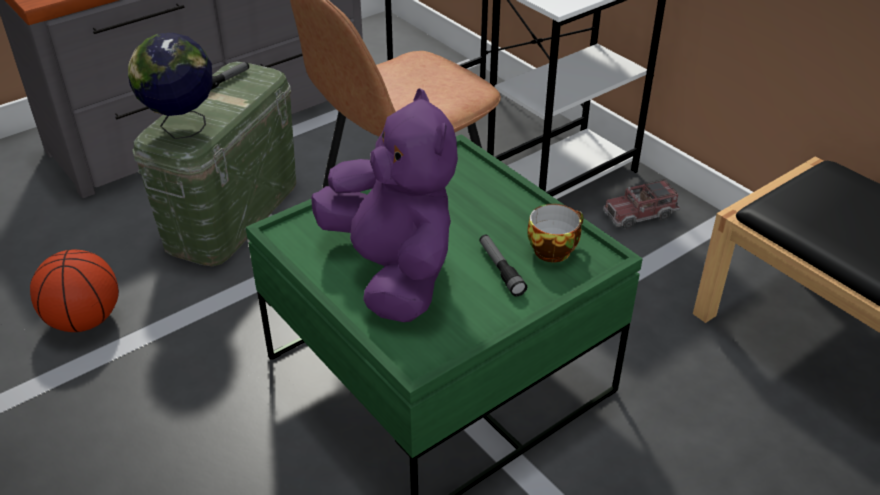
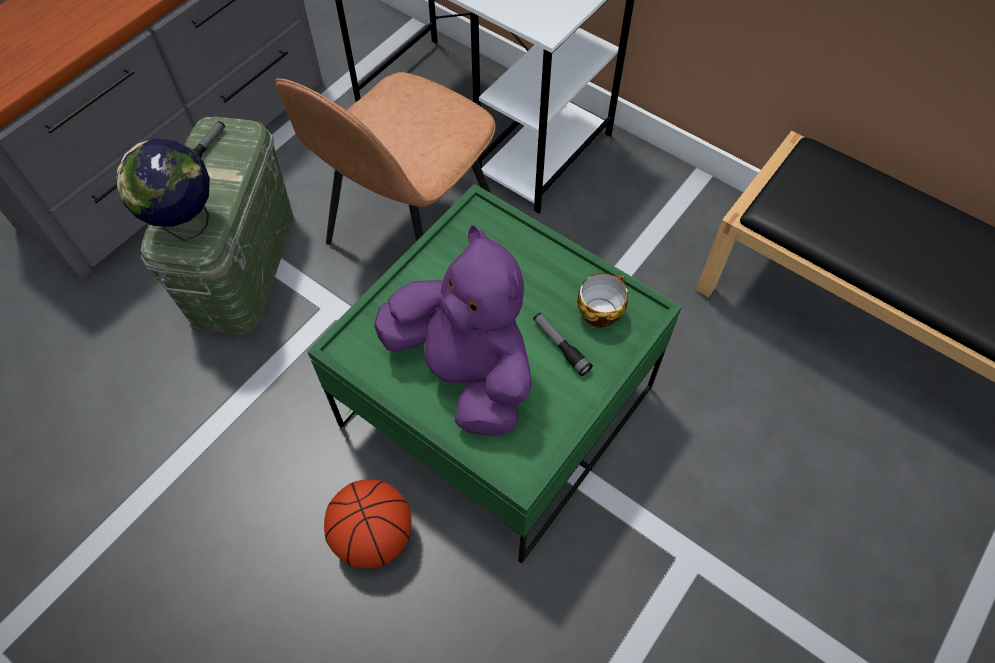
camera: 15 degrees left, 20 degrees up
basketball [30,250,119,332] -> basketball moved to [324,479,411,568]
toy truck [603,179,680,229] -> none

